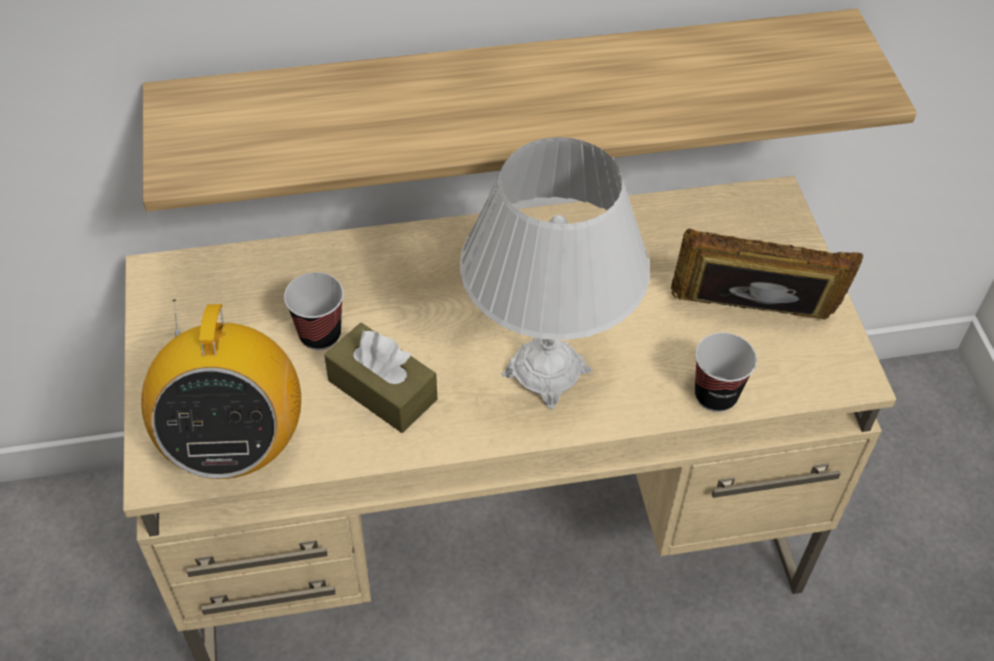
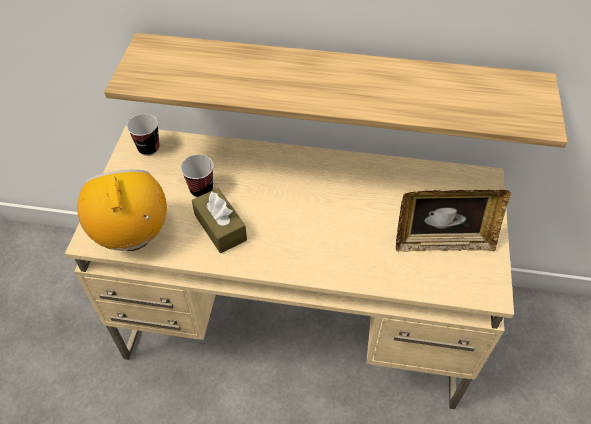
camera: 20 degrees right, 0 degrees up
radio [141,300,301,479] -> radio turned 150 degrees clockwise [77,170,167,251]
white table lamp [460,137,650,409] -> none
picture frame [671,229,864,320] -> picture frame turned 150 degrees clockwise [396,190,511,252]
cup [695,332,757,412] -> cup moved to [127,114,160,156]

